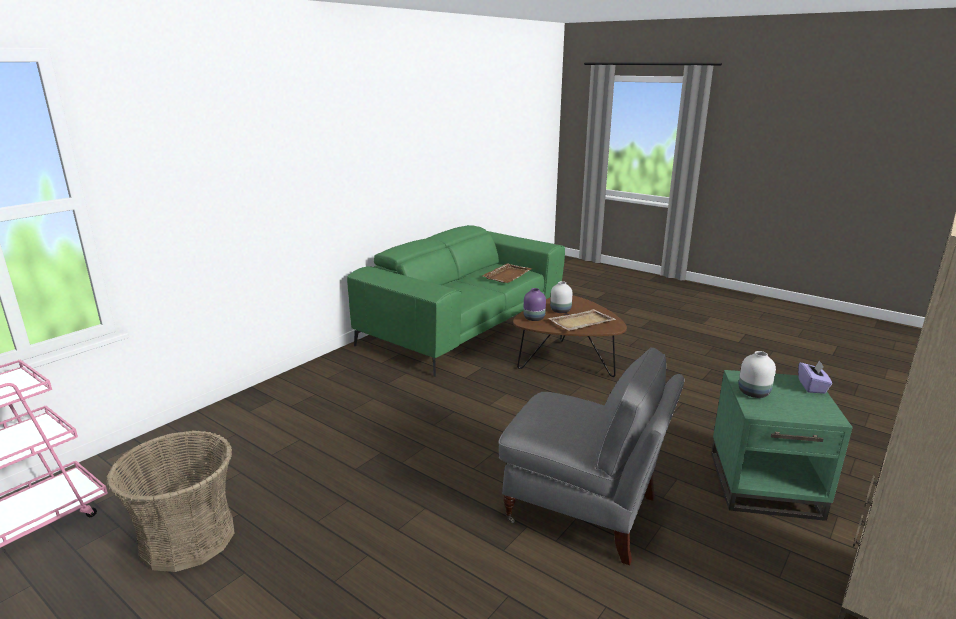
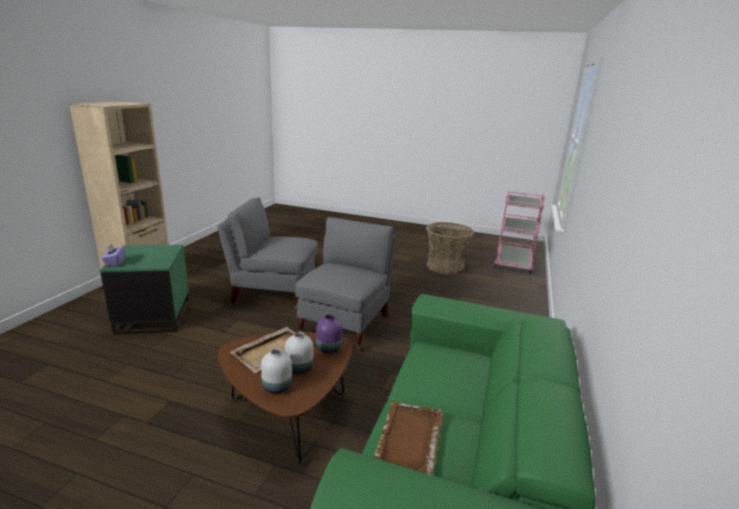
camera: 160 degrees right, 0 degrees up
white vase [739,351,776,398] -> white vase moved to [261,348,292,394]
none -> grey armchair [295,217,396,350]

